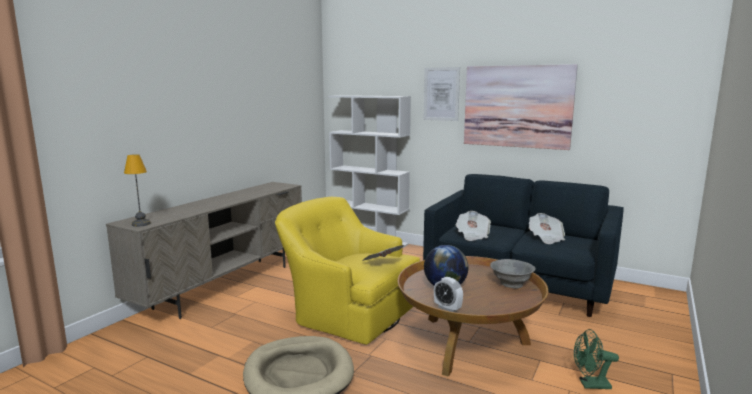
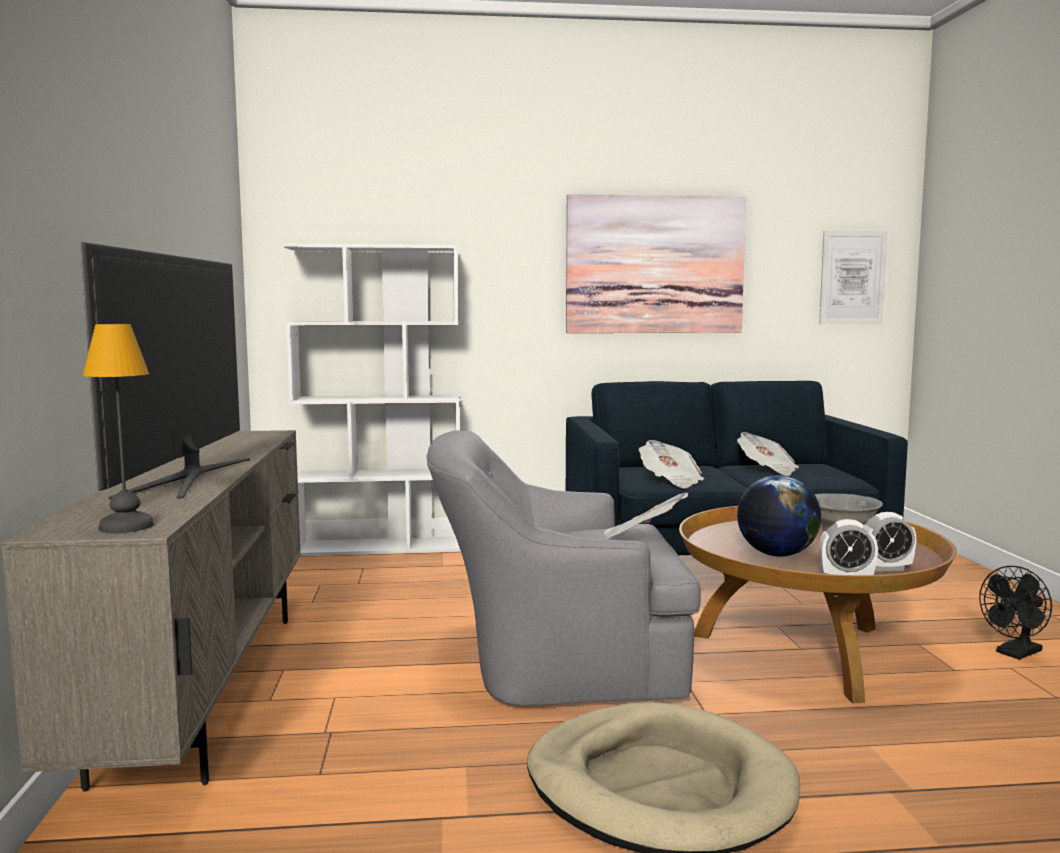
camera: 35 degrees left, 5 degrees down
yellow armchair [275,197,420,345] -> grey armchair [426,430,701,706]
picture [424,67,460,121] -> picture moved to [819,231,888,324]
green fan [574,329,619,389] -> black fan [979,566,1052,660]
none -> television [80,242,250,499]
none -> alarm clock [863,512,916,571]

